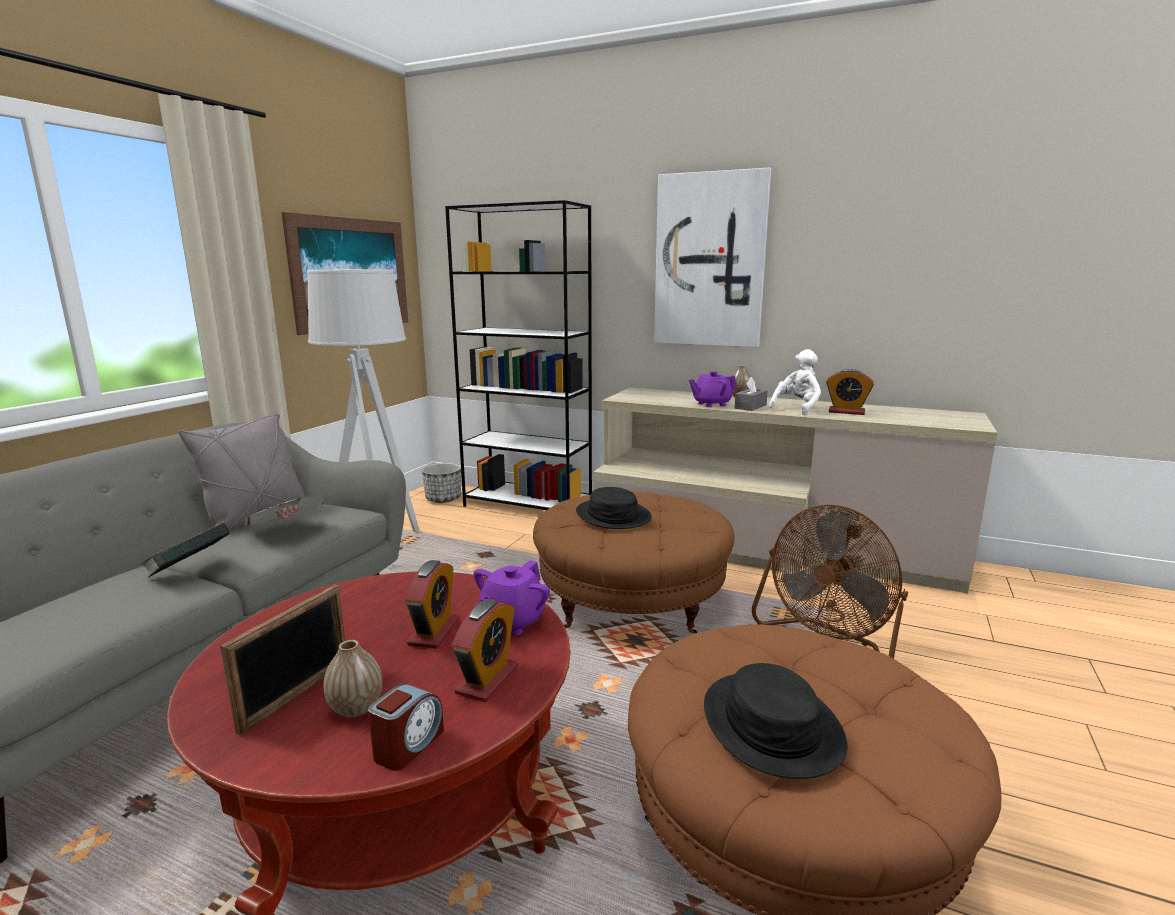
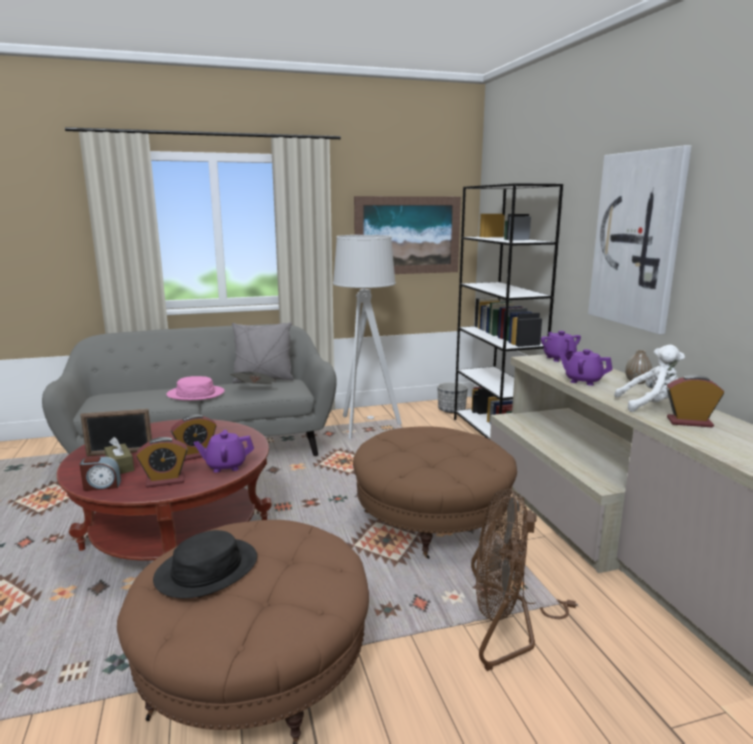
camera: 50 degrees right, 0 degrees up
book [140,522,230,577] -> pink hat [166,376,224,401]
vase [323,640,382,717] -> brown tissue box [104,437,134,474]
black hat [576,487,652,529] -> none
grey tissue box [735,377,768,411] -> none
alarm clock [826,369,874,415] -> alarm clock turned 120 degrees clockwise [666,375,724,428]
none -> purple teapot [541,331,581,362]

